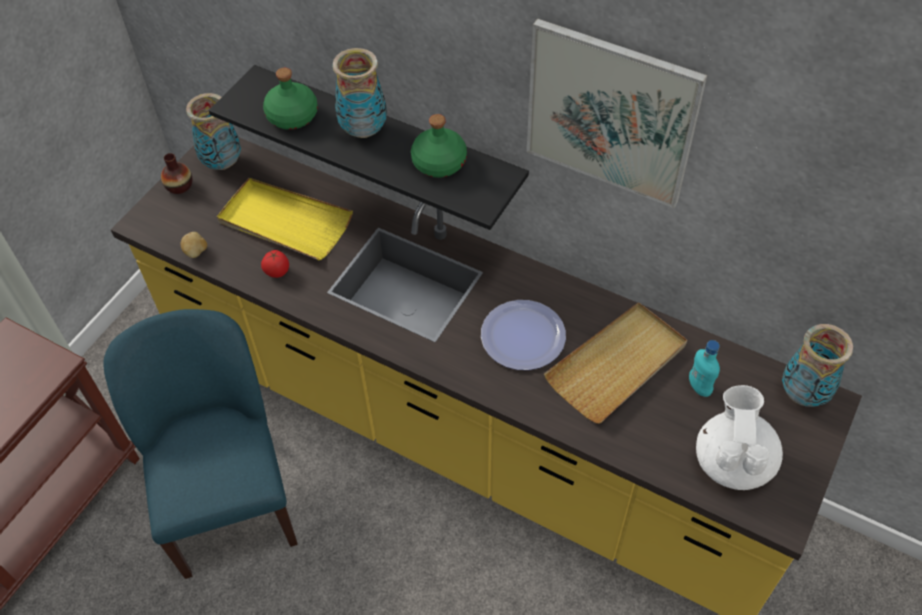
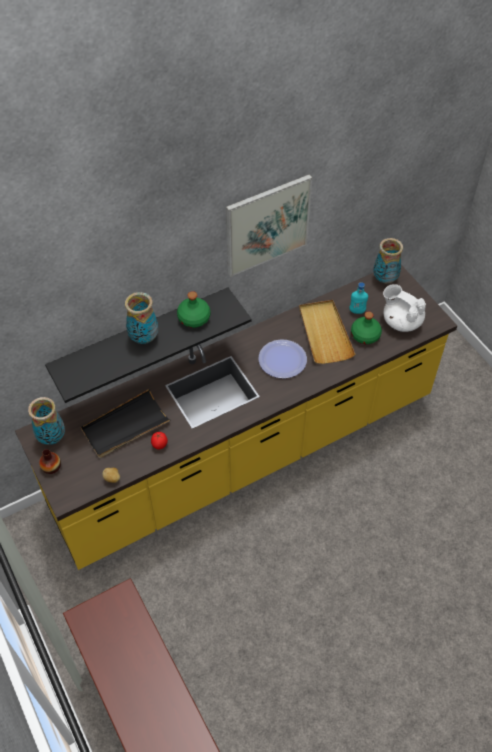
camera: 60 degrees left, 0 degrees up
blue chair [103,309,298,579] -> none
yellow tray [217,178,353,260] -> black tray [81,389,171,458]
green bottle [263,68,318,130] -> green bottle moved to [351,312,382,344]

